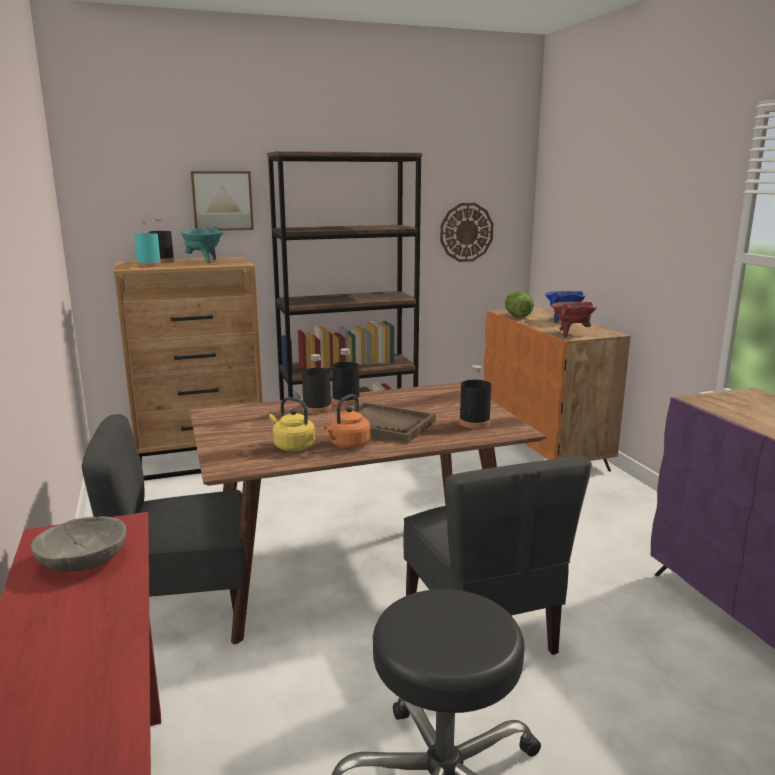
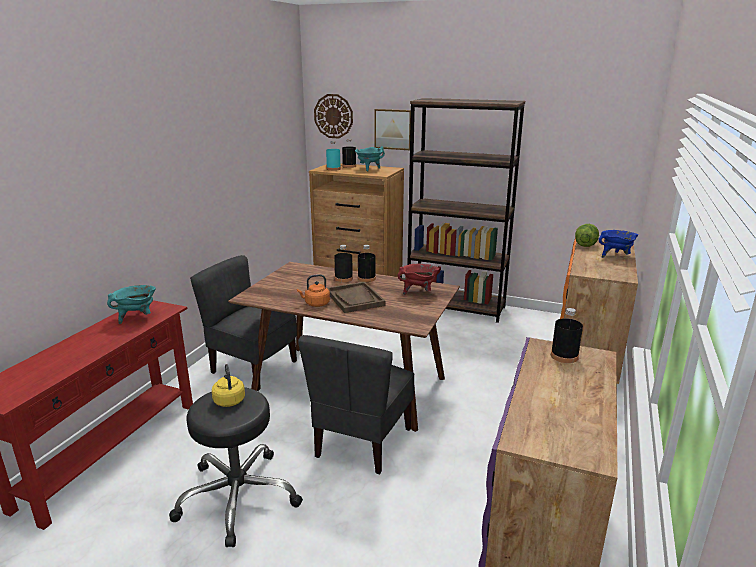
camera: 40 degrees right, 5 degrees up
grey bowl [31,516,127,571] -> turquoise cooking pot [107,285,156,324]
yellow kettle [269,397,315,451] -> yellow kettle moved to [212,364,245,407]
wall clock [440,203,493,262] -> wall clock moved to [314,94,353,138]
black bottle [459,365,491,429] -> black bottle moved to [551,308,583,363]
red cooking pot [552,302,597,338] -> red cooking pot moved to [398,263,439,295]

